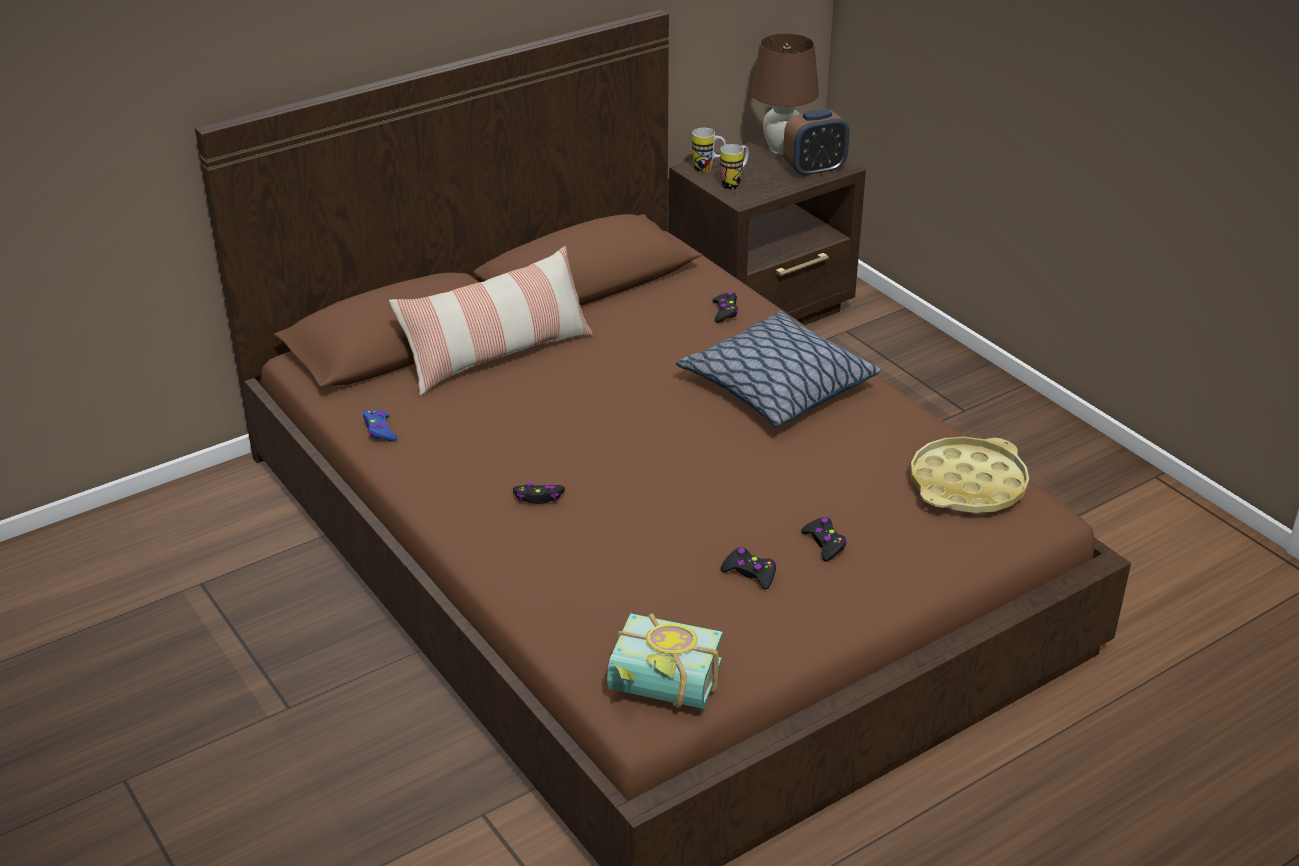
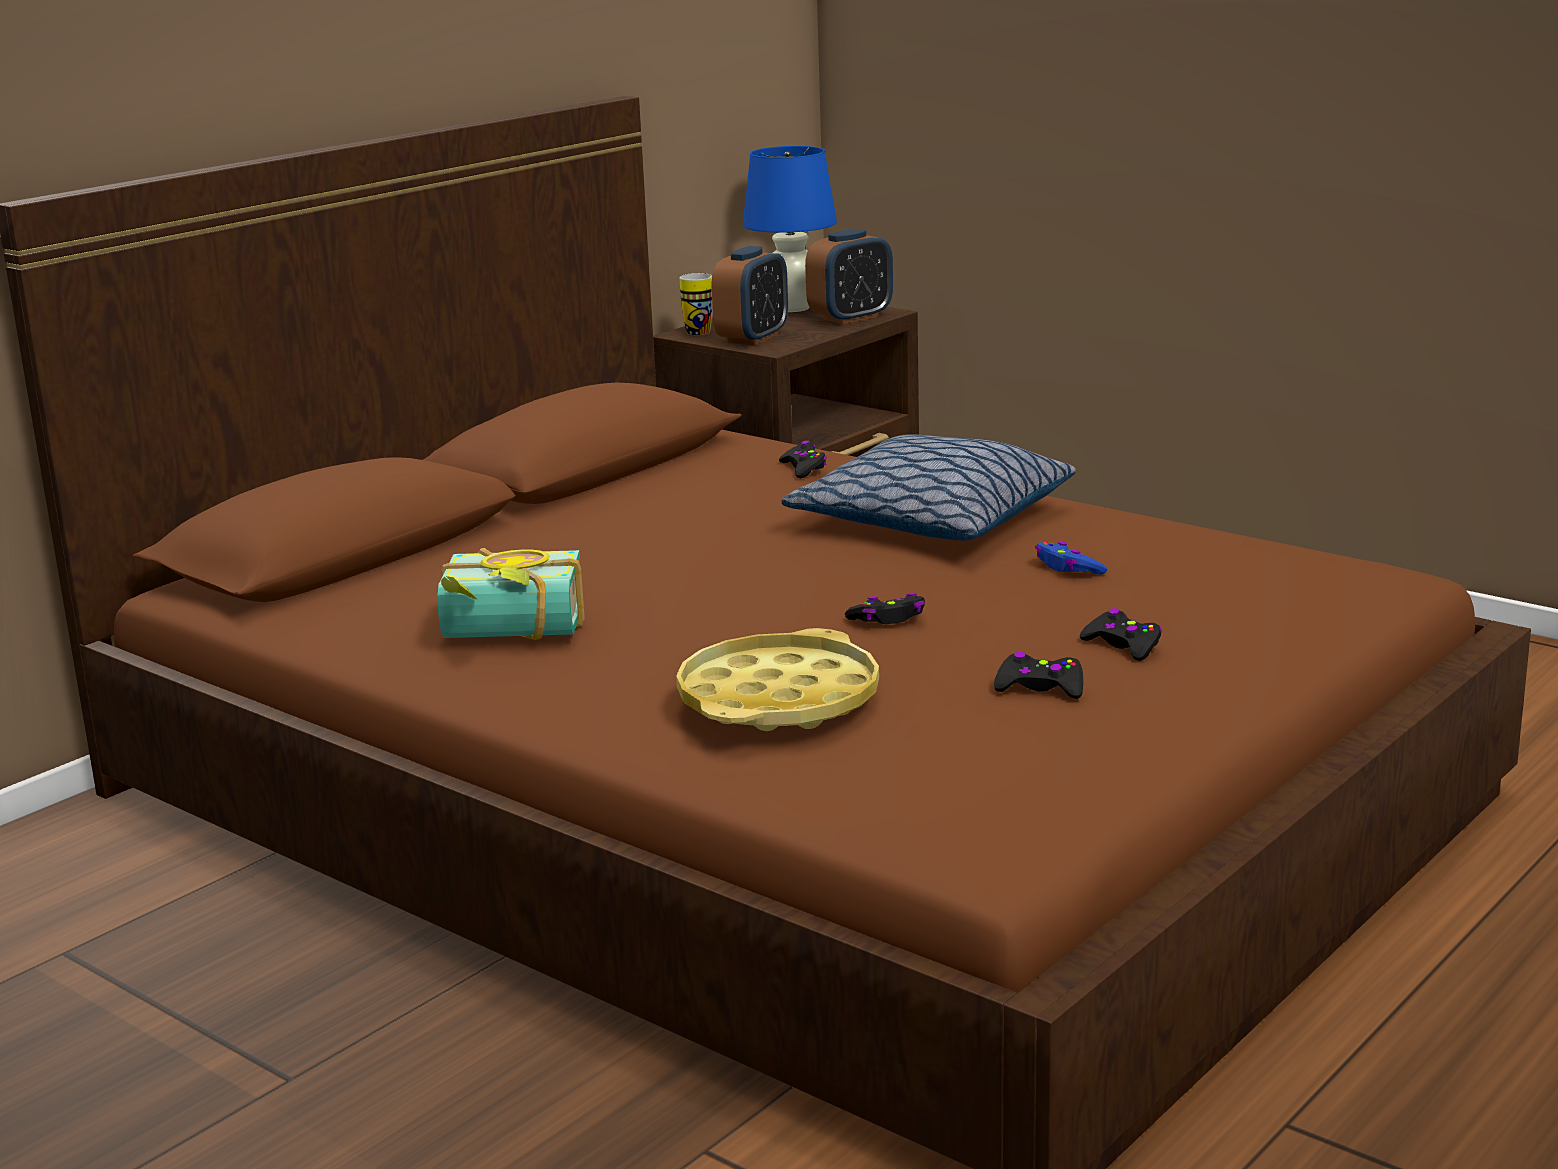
camera: 15 degrees left, 15 degrees down
blue game controller [363,410,397,442] -> blue game controller moved to [1035,541,1107,575]
pillow [389,246,593,396] -> none
black game controller [513,482,565,504] -> black game controller moved to [845,593,925,624]
book [607,613,723,709] -> book moved to [438,548,585,640]
mug [720,144,749,190] -> alarm clock [712,246,788,345]
brown table lamp [751,33,819,155] -> blue table lamp [743,146,837,312]
yellow tray [910,437,1029,514] -> yellow tray moved to [676,628,879,731]

